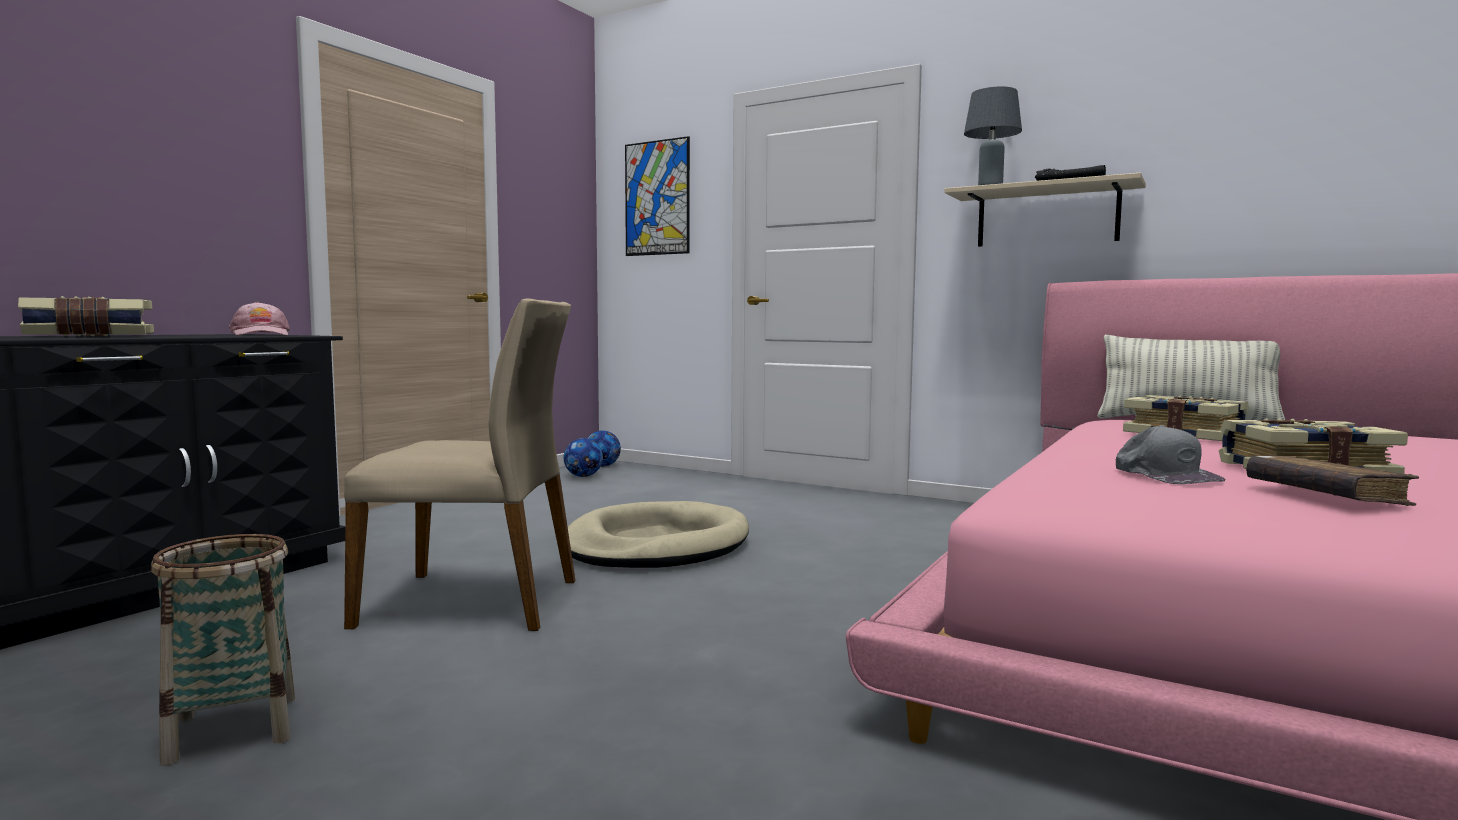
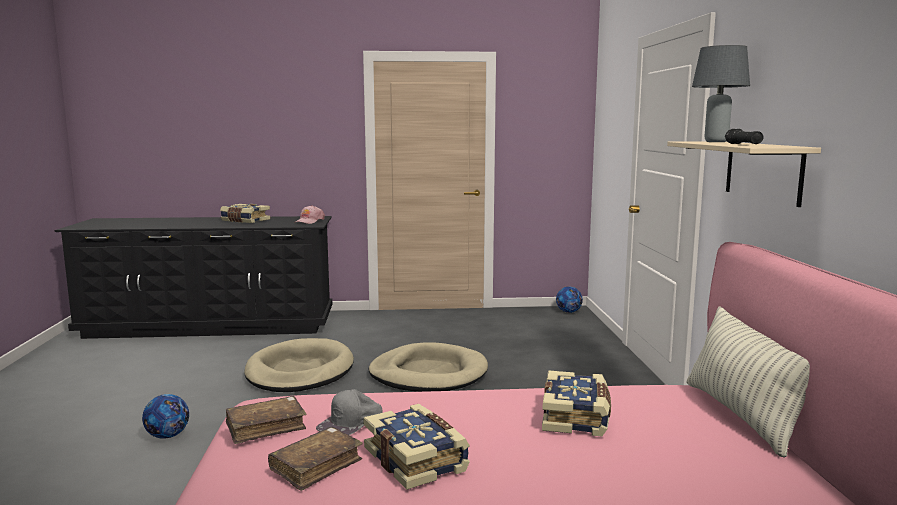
camera: 55 degrees right, 5 degrees up
basket [151,534,295,765] -> none
beige chair [344,299,575,631] -> beige dog bed [244,338,354,392]
football [564,438,603,477] -> football moved to [142,394,189,439]
picture [625,136,690,256] -> none
none -> brown book [226,396,306,444]

